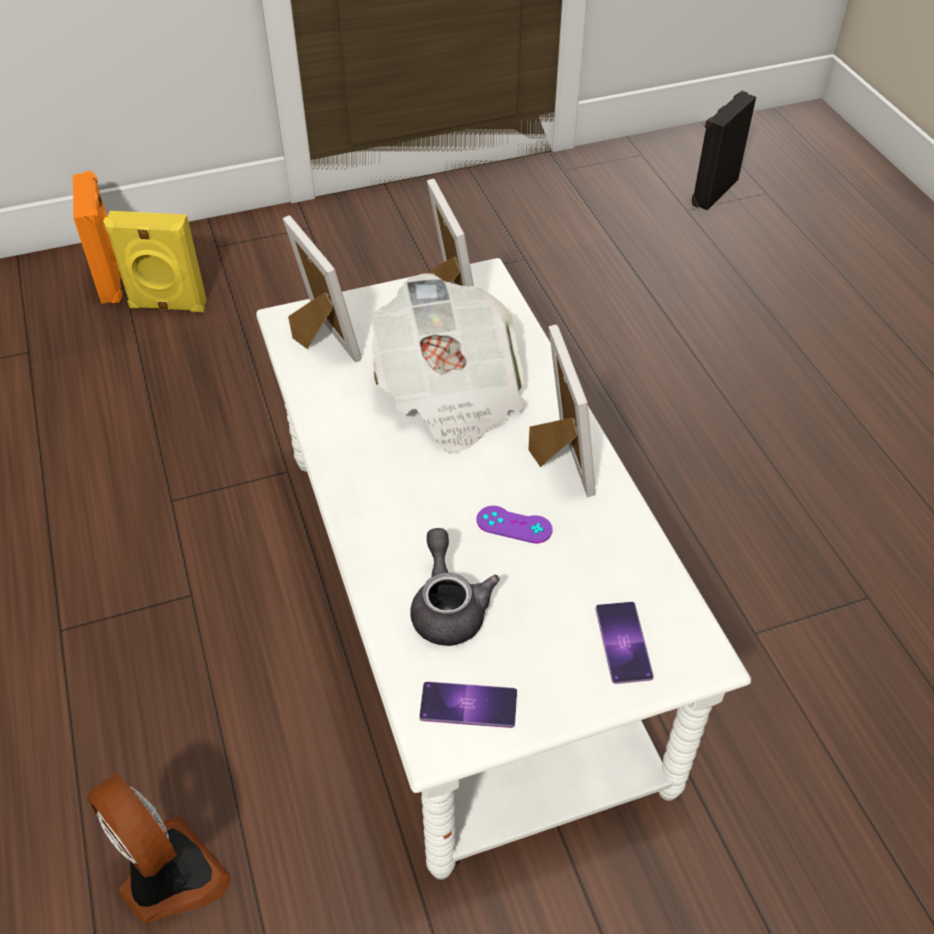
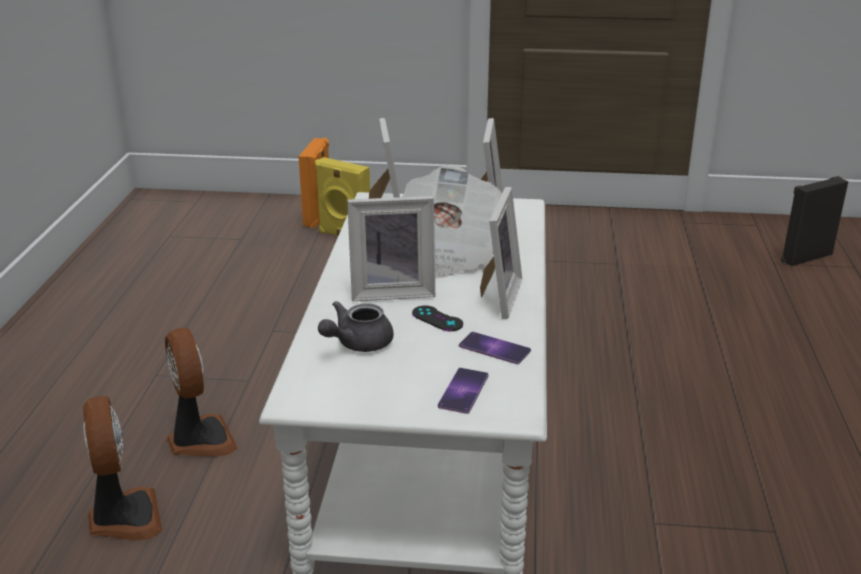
camera: 25 degrees right, 20 degrees down
grey teapot [410,528,500,646] -> grey teapot turned 150 degrees counterclockwise [318,301,394,352]
phone [419,681,517,728] -> phone moved to [459,332,531,364]
purple game controller [476,506,553,544] -> black game controller [412,306,463,331]
none -> fan [165,328,238,457]
none -> picture frame [347,196,435,301]

